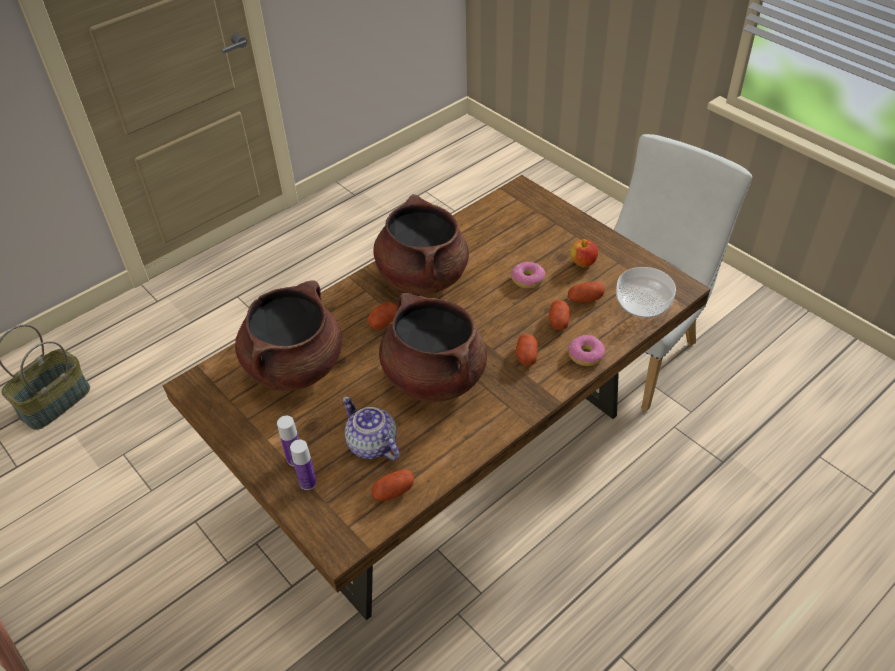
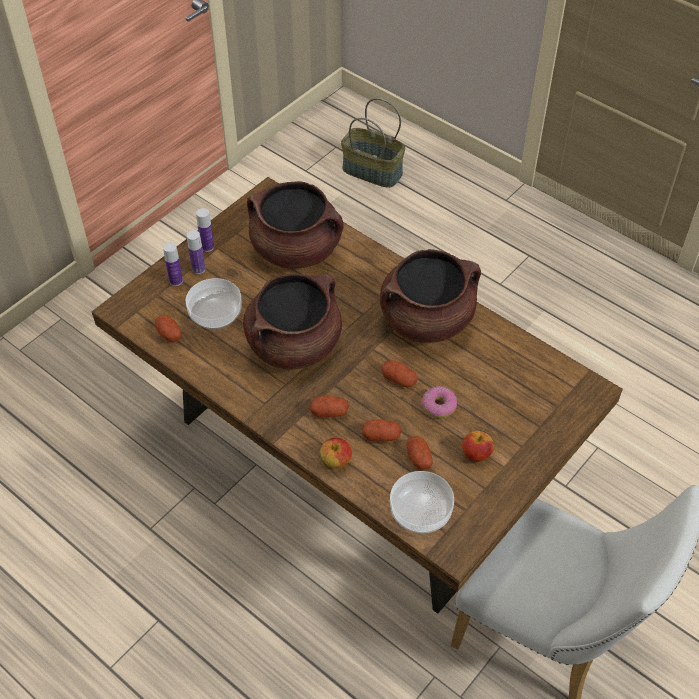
camera: 80 degrees right, 5 degrees up
teapot [342,396,399,461] -> bowl [186,278,242,329]
potato [368,302,397,330] -> potato moved to [381,360,418,387]
donut [568,335,605,366] -> apple [320,438,352,469]
none -> bottle [196,208,214,252]

